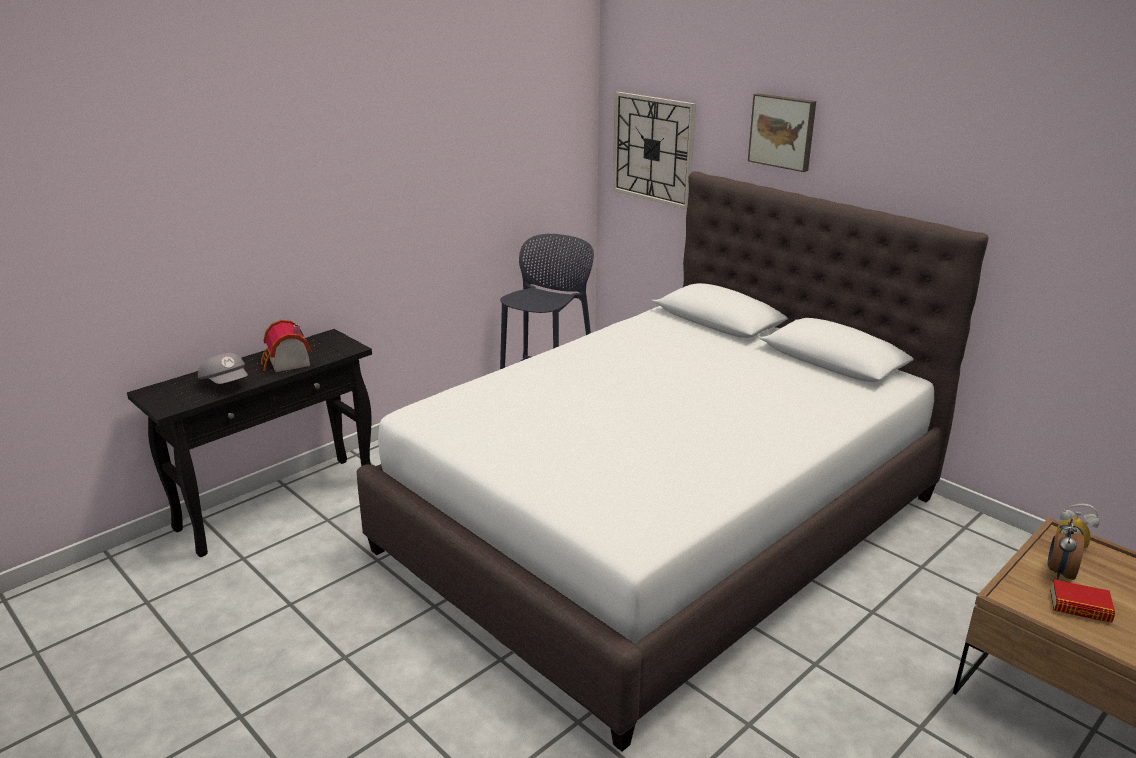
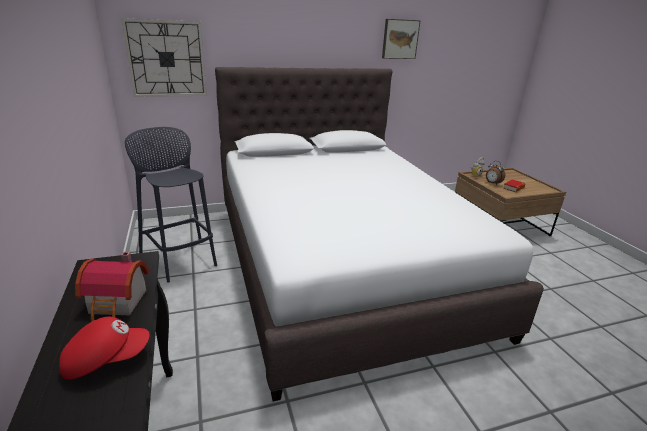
camera: 65 degrees left, 0 degrees up
grey cap [198,353,248,384] -> red cap [59,317,149,380]
picture [748,93,816,172] -> picture moved to [382,19,421,59]

